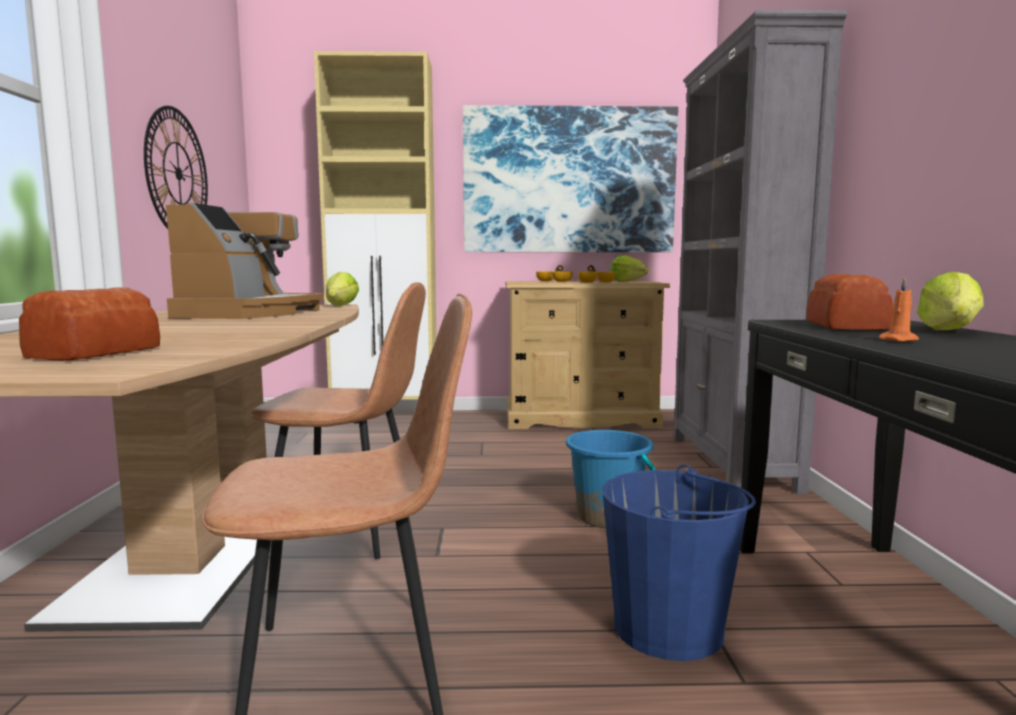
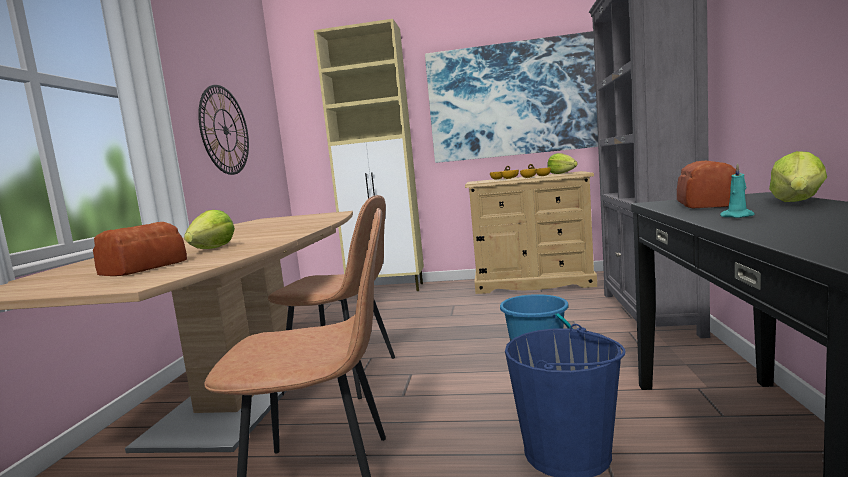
camera: 10 degrees right, 0 degrees up
coffee machine [166,203,324,319] -> none
lettuce [326,272,359,306] -> lettuce moved to [184,210,235,249]
orange candle [879,277,919,342] -> turquoise candle [720,163,755,218]

